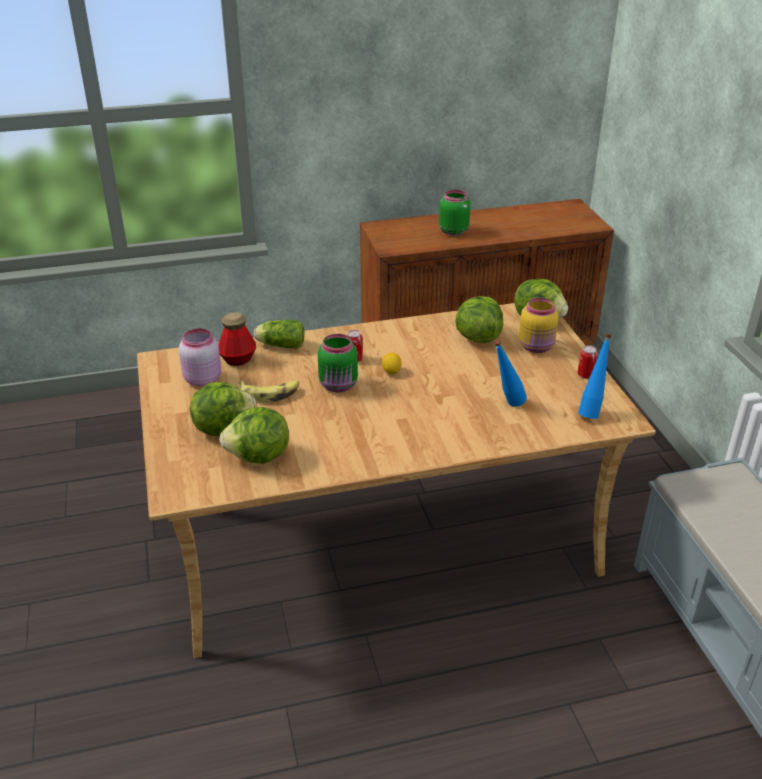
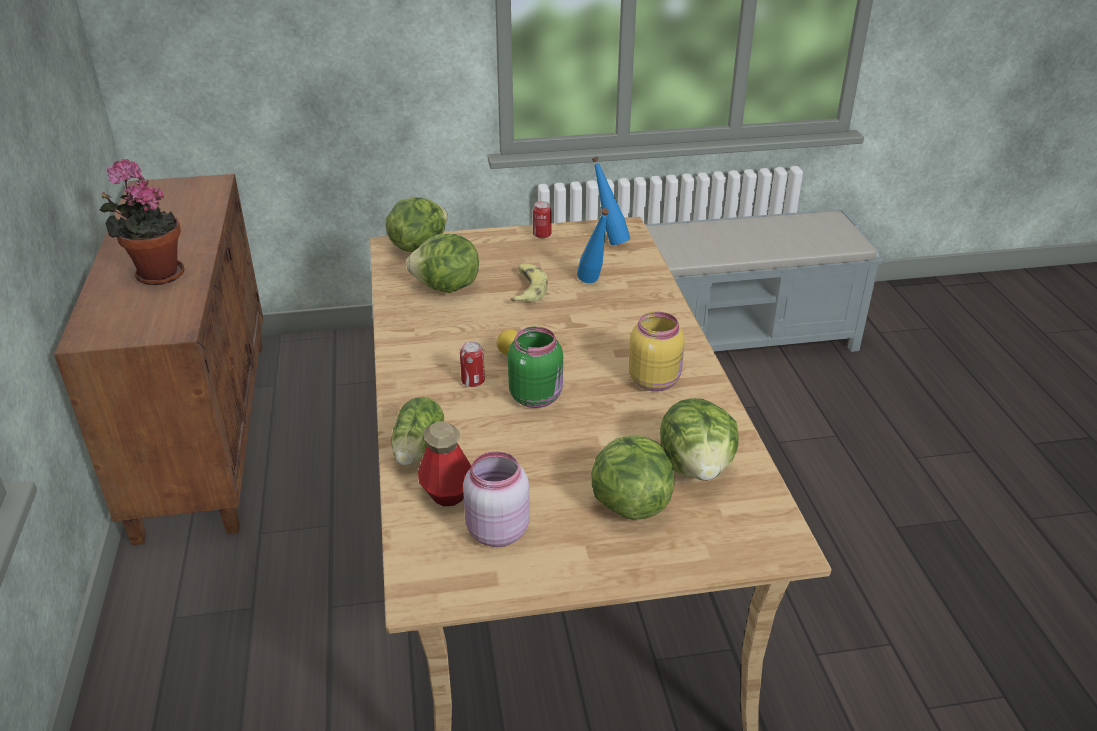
camera: 85 degrees left, 0 degrees up
banana [239,380,299,402] -> banana moved to [511,264,548,302]
green jar [439,190,470,236] -> potted plant [99,159,185,285]
yellow jar [519,298,559,353] -> yellow jar moved to [629,312,685,391]

